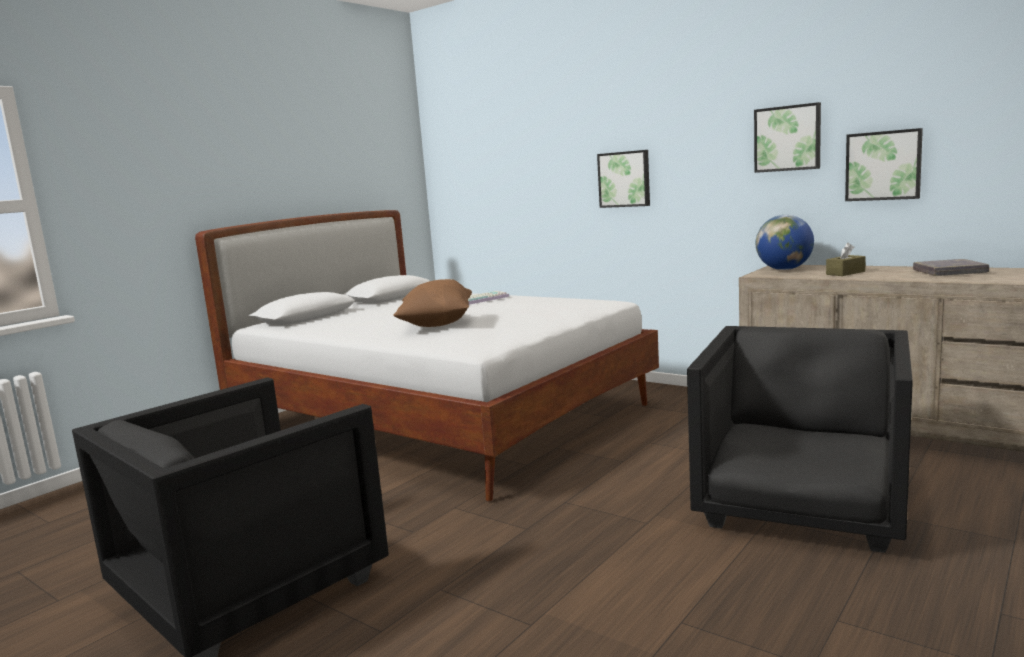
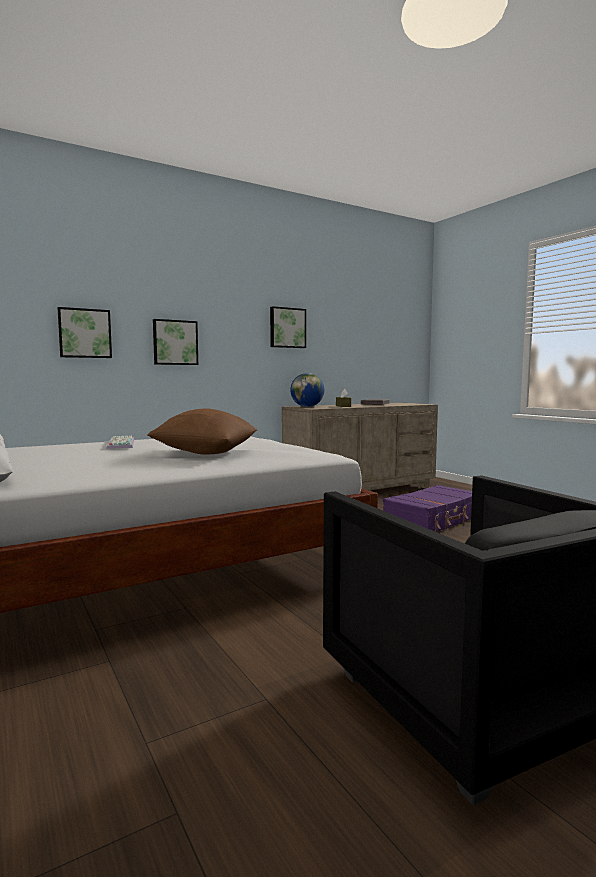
camera: 70 degrees left, 5 degrees down
black armchair [687,326,913,553] -> purple suitcase [383,485,472,532]
picture [845,128,923,201] -> picture moved to [58,307,112,358]

